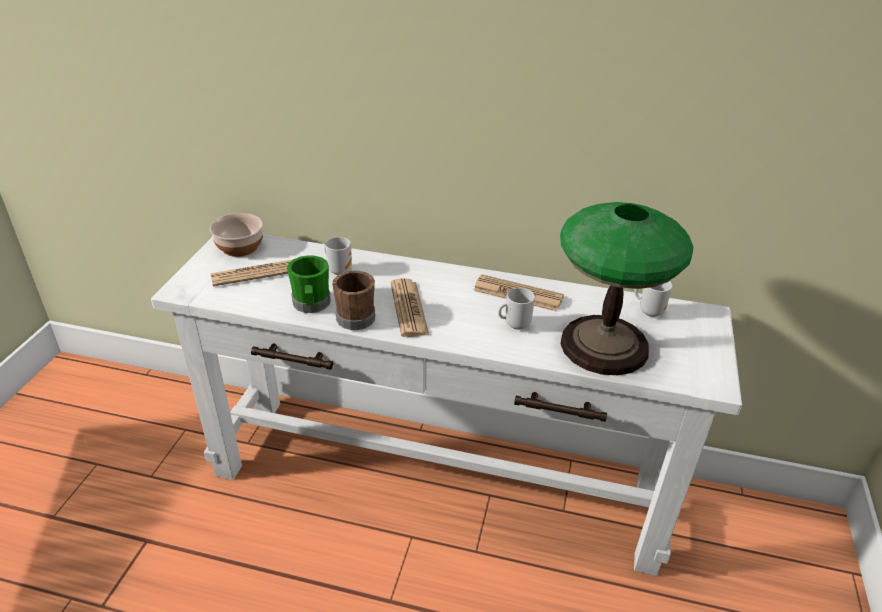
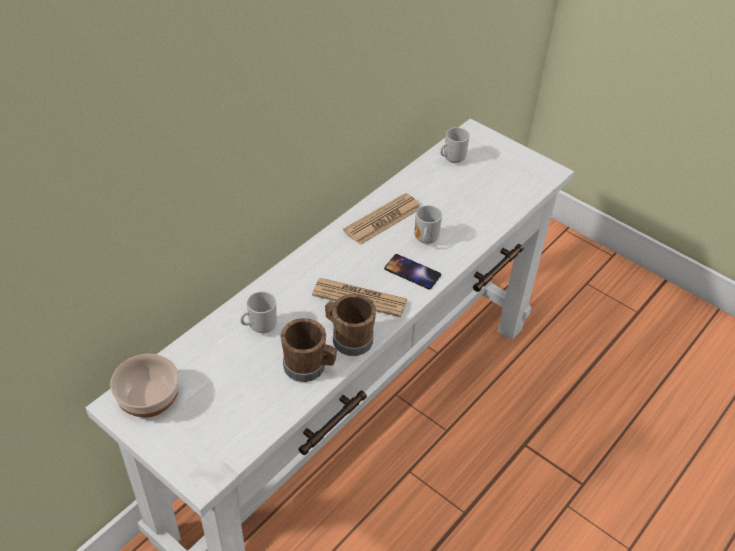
camera: 65 degrees left, 10 degrees up
newspaper [211,260,292,286] -> none
green mug [287,255,331,313] -> brown mug [281,318,337,382]
table lamp [560,202,693,375] -> none
none -> phone [384,254,441,289]

